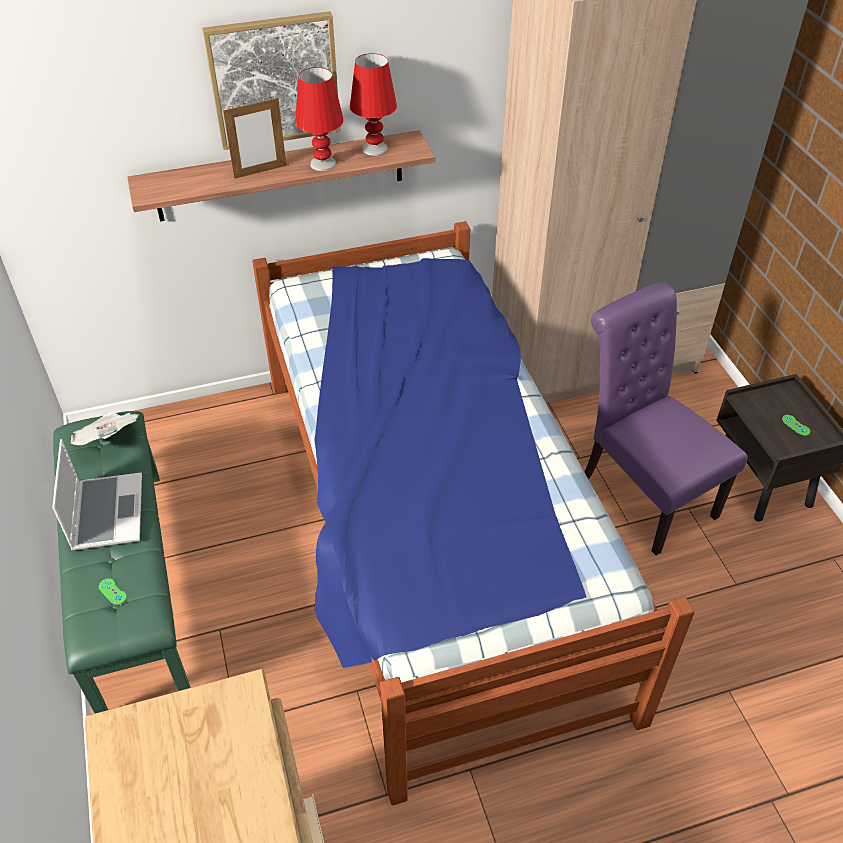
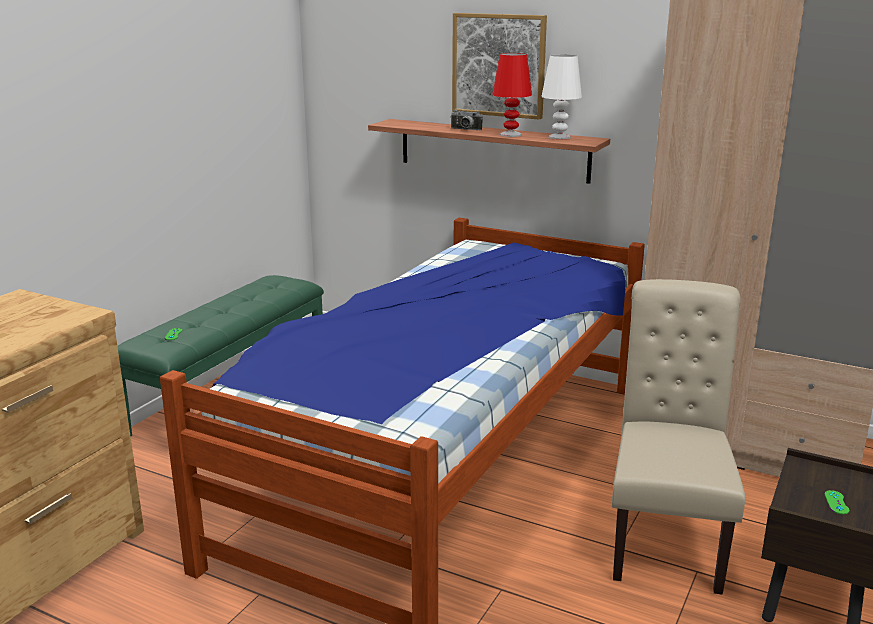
camera: 45 degrees right, 25 degrees down
laptop [52,439,142,551] -> none
newspaper [70,412,139,445] -> none
picture frame [223,98,286,179] -> camera [450,110,483,130]
red table lamp [350,53,397,156] -> white table lamp [542,54,582,139]
purple chair [585,282,748,555] -> beige chair [612,279,745,595]

